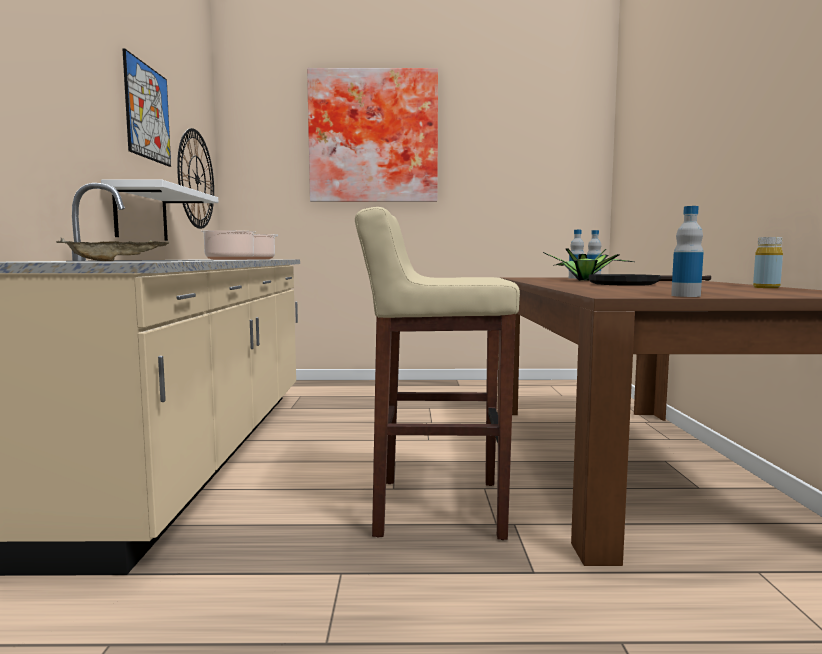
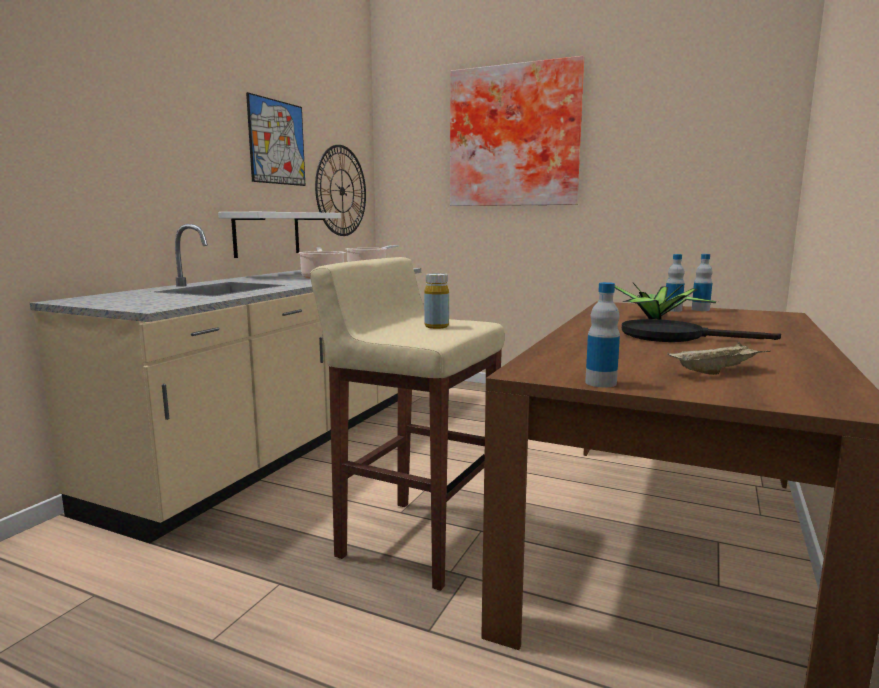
camera: 25 degrees right, 5 degrees up
beige tray [56,238,169,261] -> beige tray moved to [667,342,771,375]
yellow bottle [753,237,783,288] -> yellow bottle moved to [424,273,449,329]

